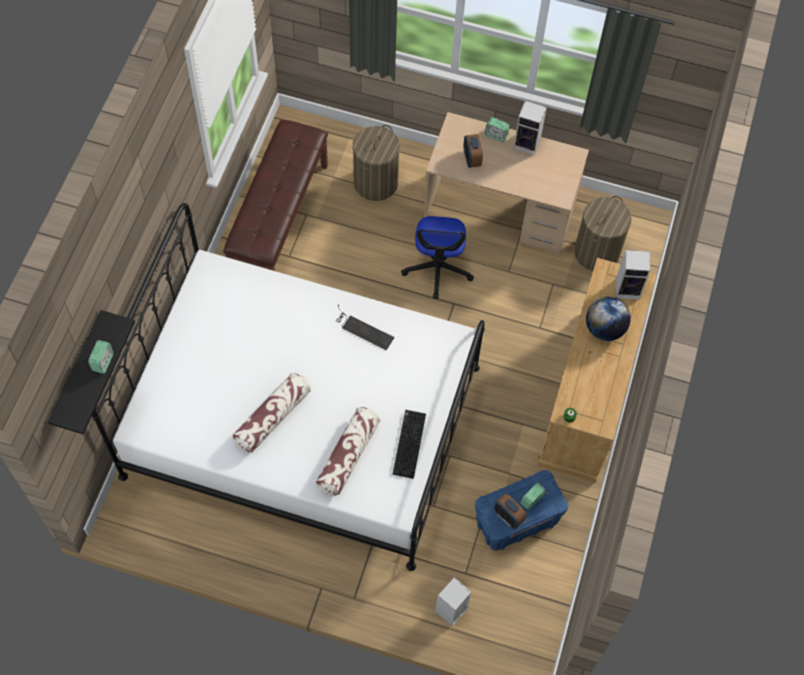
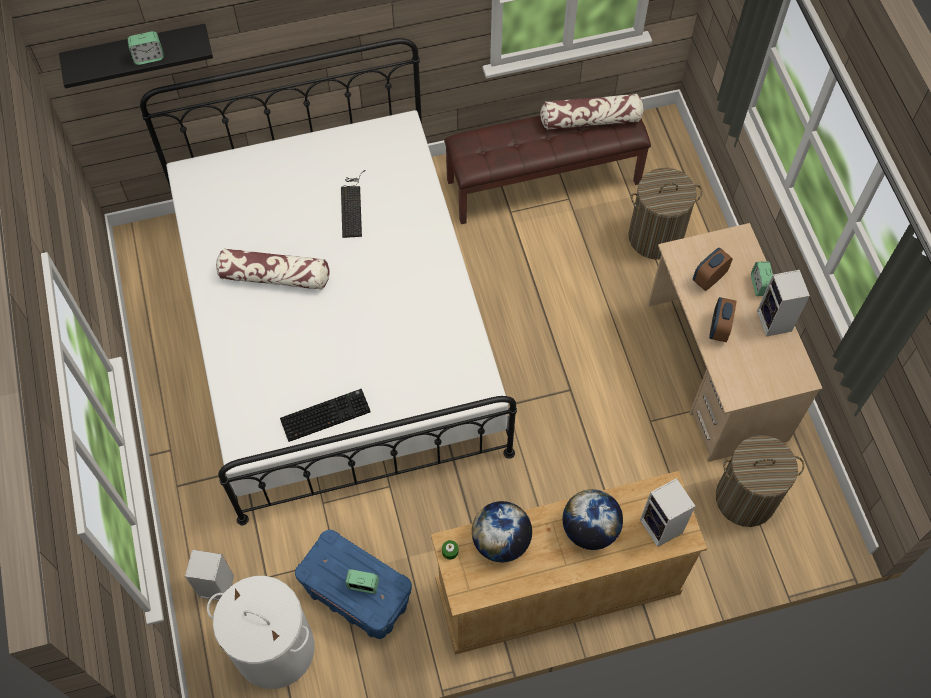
camera: 60 degrees right, 0 degrees up
pillow [316,407,380,496] -> pillow moved to [540,94,644,130]
keyboard [336,305,394,350] -> keyboard moved to [341,170,366,238]
office chair [401,216,474,299] -> none
alarm clock [494,494,527,529] -> alarm clock moved to [709,297,736,342]
none -> white laundry basket [207,576,315,689]
none -> globe [472,501,532,562]

